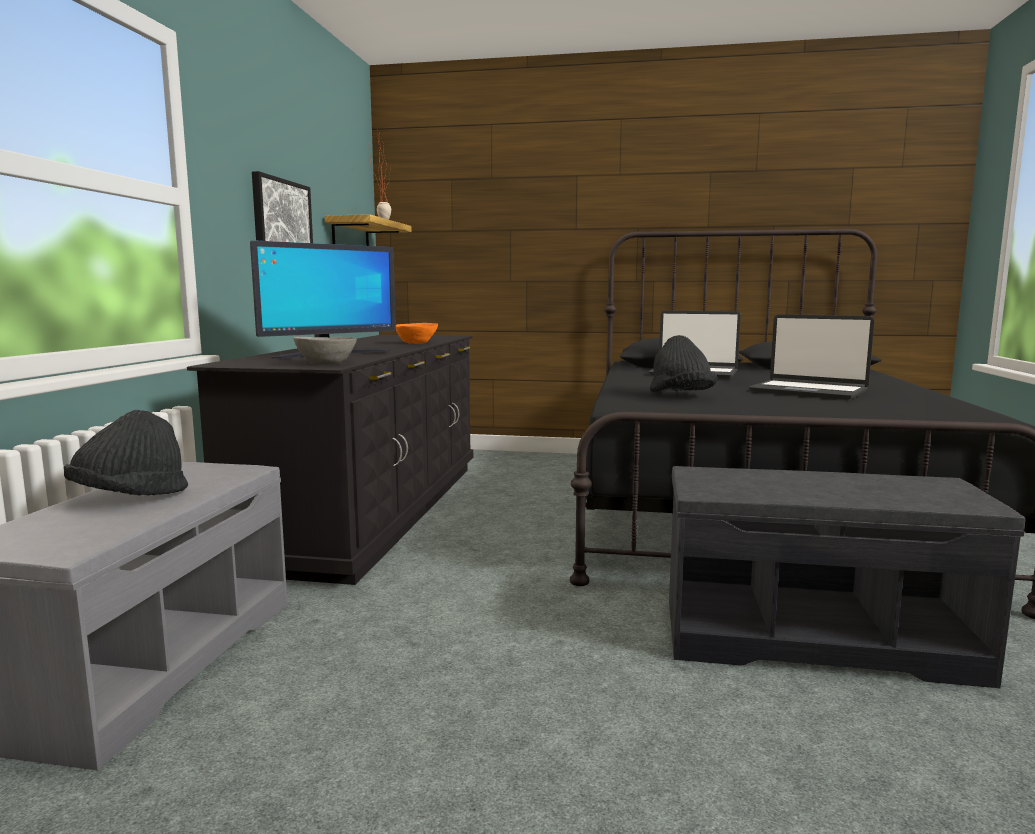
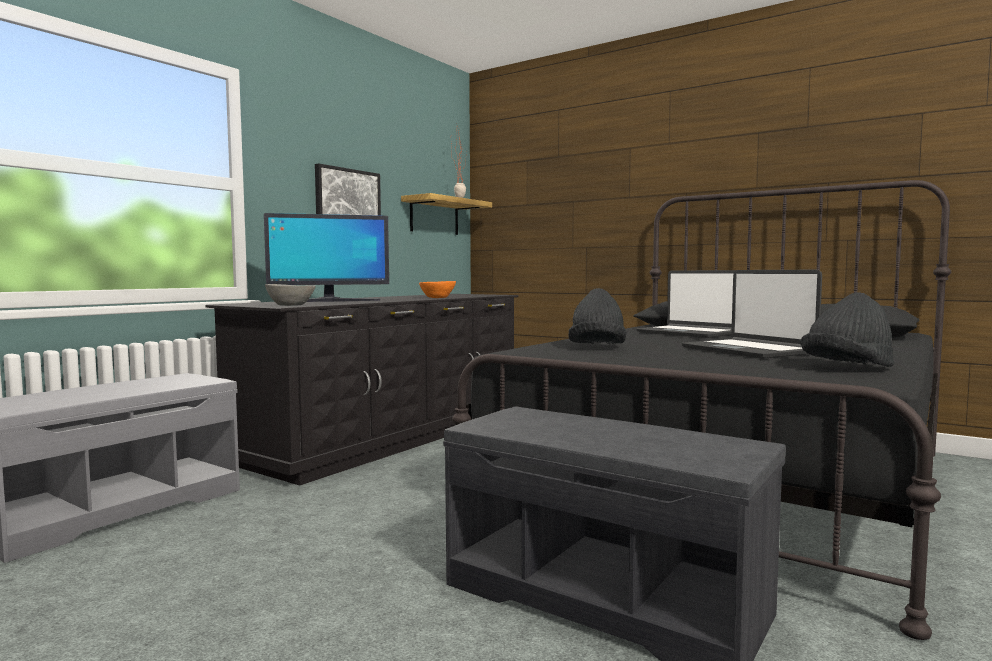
camera: 25 degrees right, 5 degrees down
black hat [64,410,188,495] -> black hat moved to [800,292,894,367]

